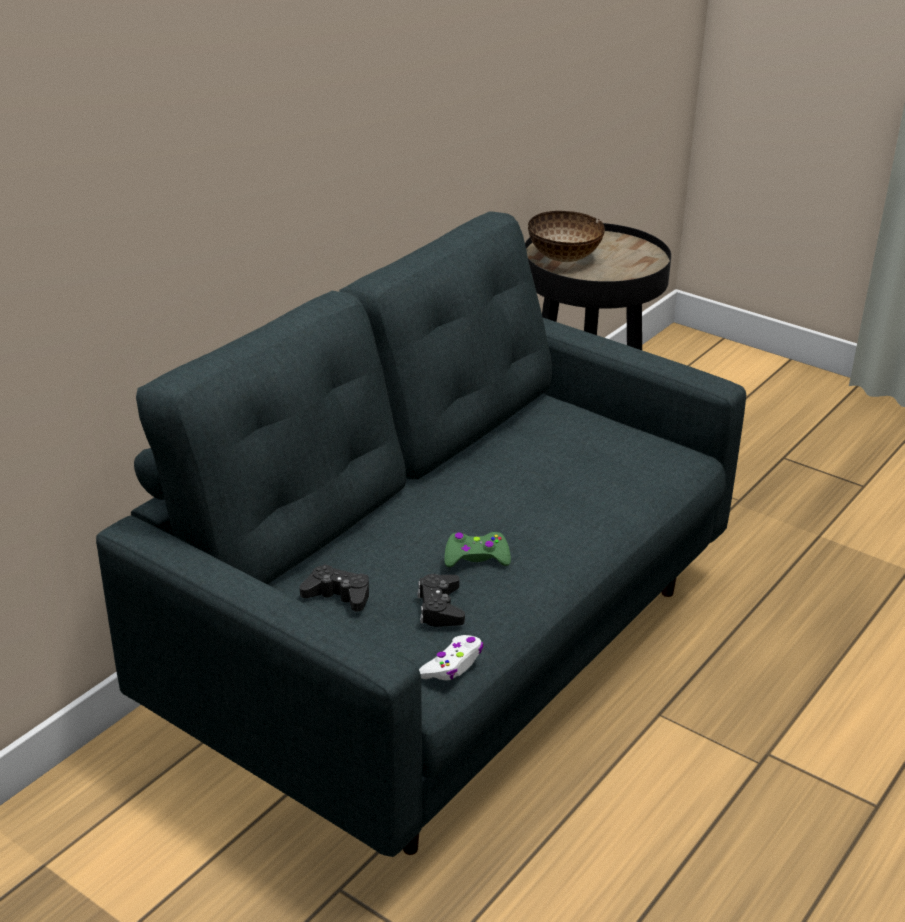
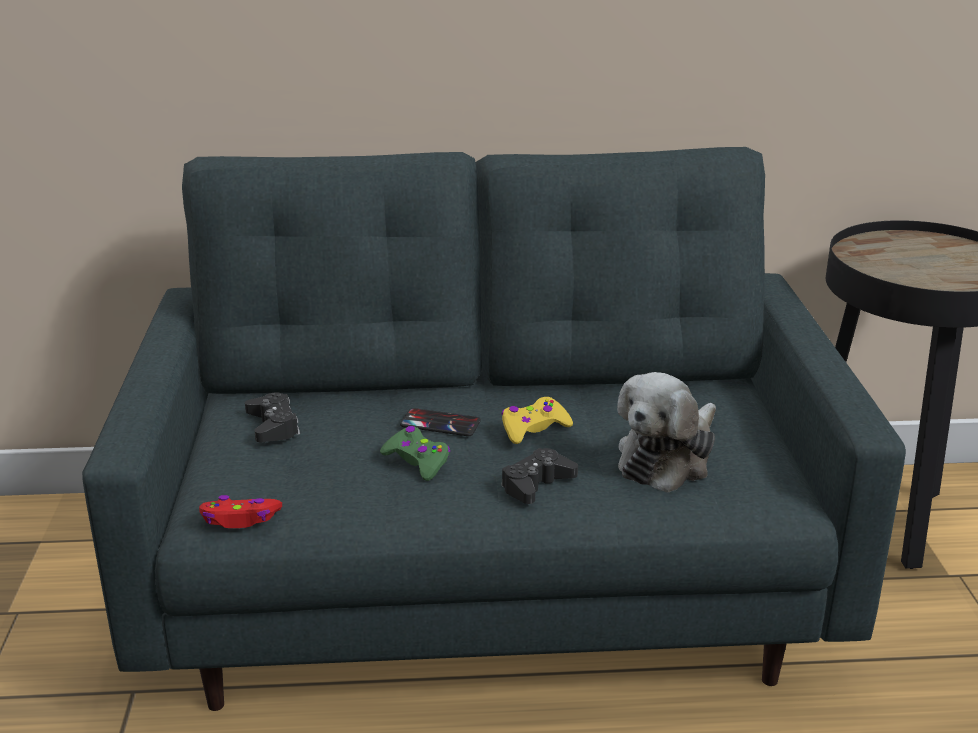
camera: 50 degrees right, 5 degrees down
black game controller [417,574,465,627] -> black game controller moved to [501,448,578,504]
white game controller [419,635,483,680] -> red game controller [199,495,282,528]
bowl [528,211,605,262] -> none
none -> phone [400,408,481,436]
none -> yellow game controller [502,397,573,444]
none -> plush toy [617,372,716,492]

